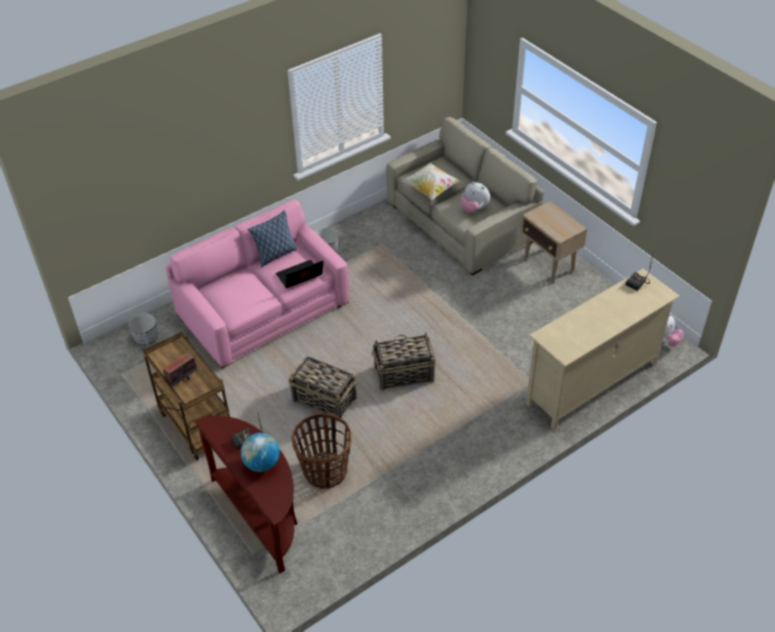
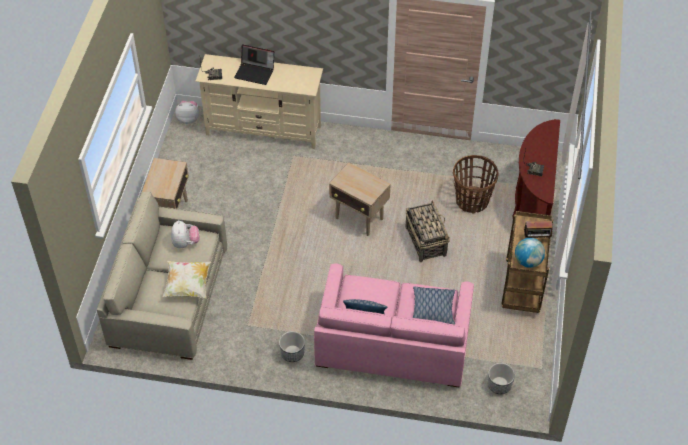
camera: 135 degrees left, 5 degrees up
globe [241,433,280,472] -> globe moved to [515,238,545,268]
laptop [276,260,324,288] -> laptop moved to [234,45,274,85]
basket [372,333,436,391] -> beige side table [329,162,390,236]
none -> pillow [413,286,455,325]

